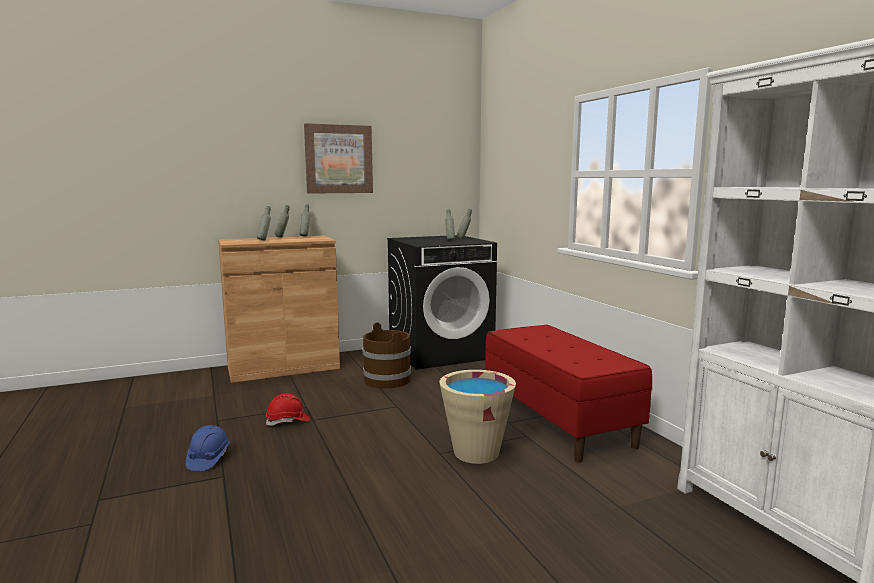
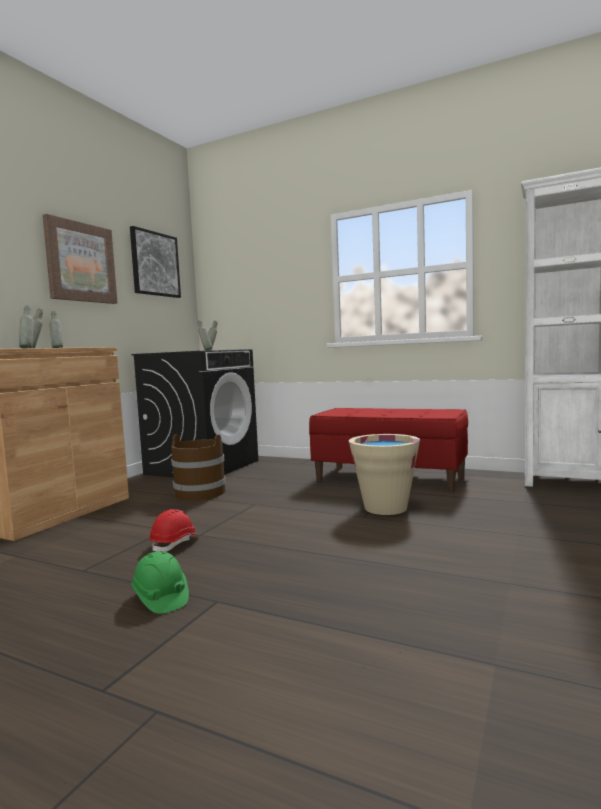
camera: 40 degrees left, 5 degrees down
blue hard hat [186,425,230,471] -> green hard hat [131,551,189,614]
none -> picture [130,226,181,298]

